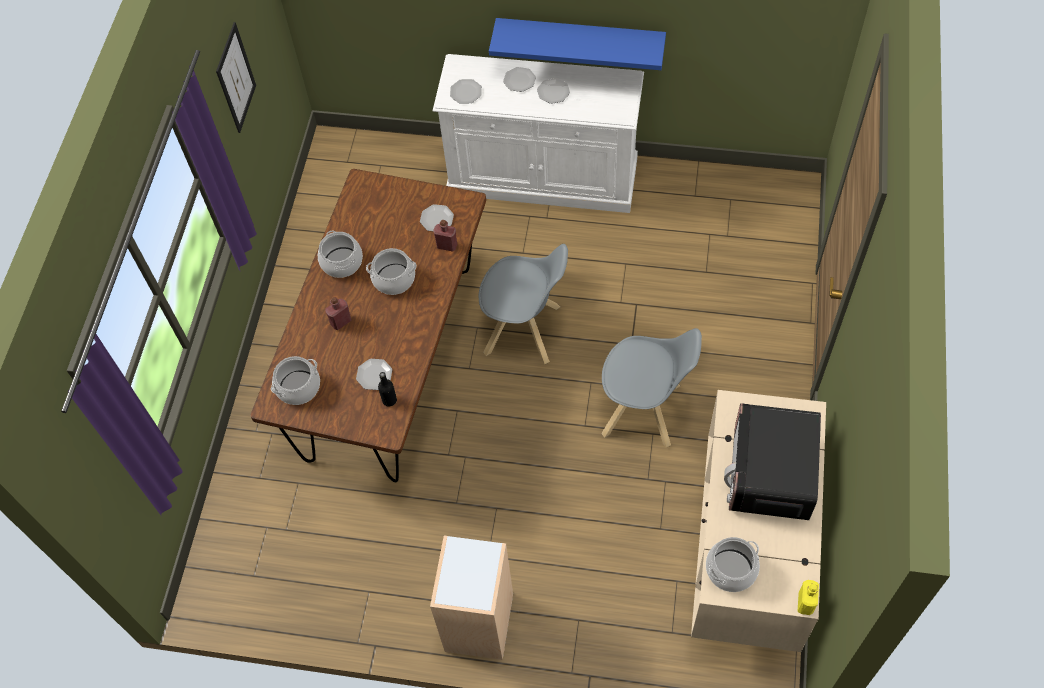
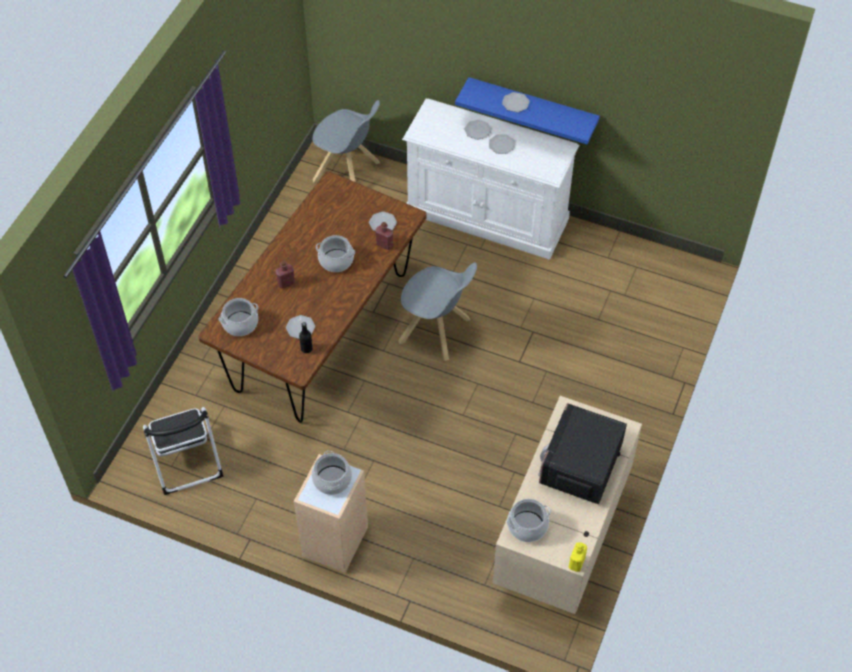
camera: 10 degrees right, 5 degrees down
picture [216,22,256,133] -> none
cooking pot [318,231,363,278] -> cooking pot moved to [312,451,352,495]
plate [450,79,482,104] -> plate moved to [502,92,530,112]
grey chair [601,328,702,448] -> grey chair moved to [312,100,380,183]
none -> step ladder [143,407,223,495]

